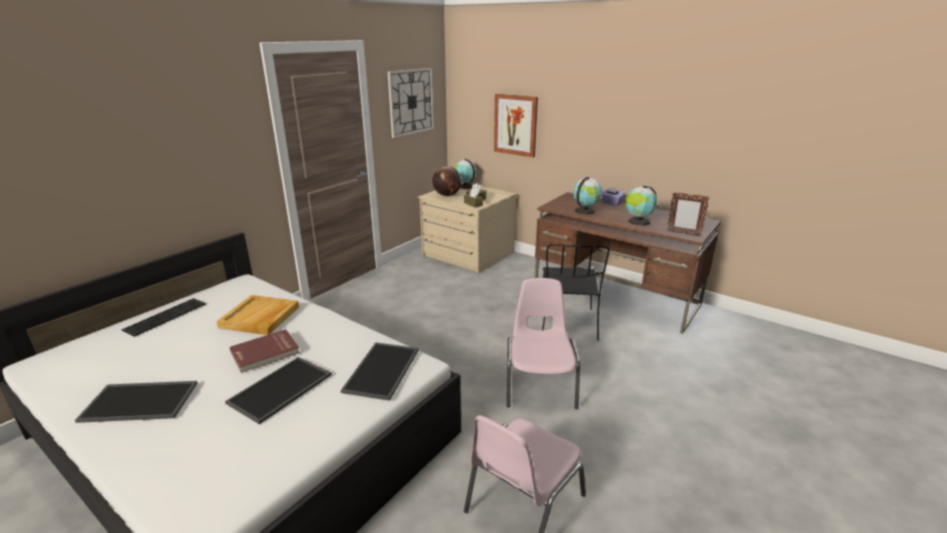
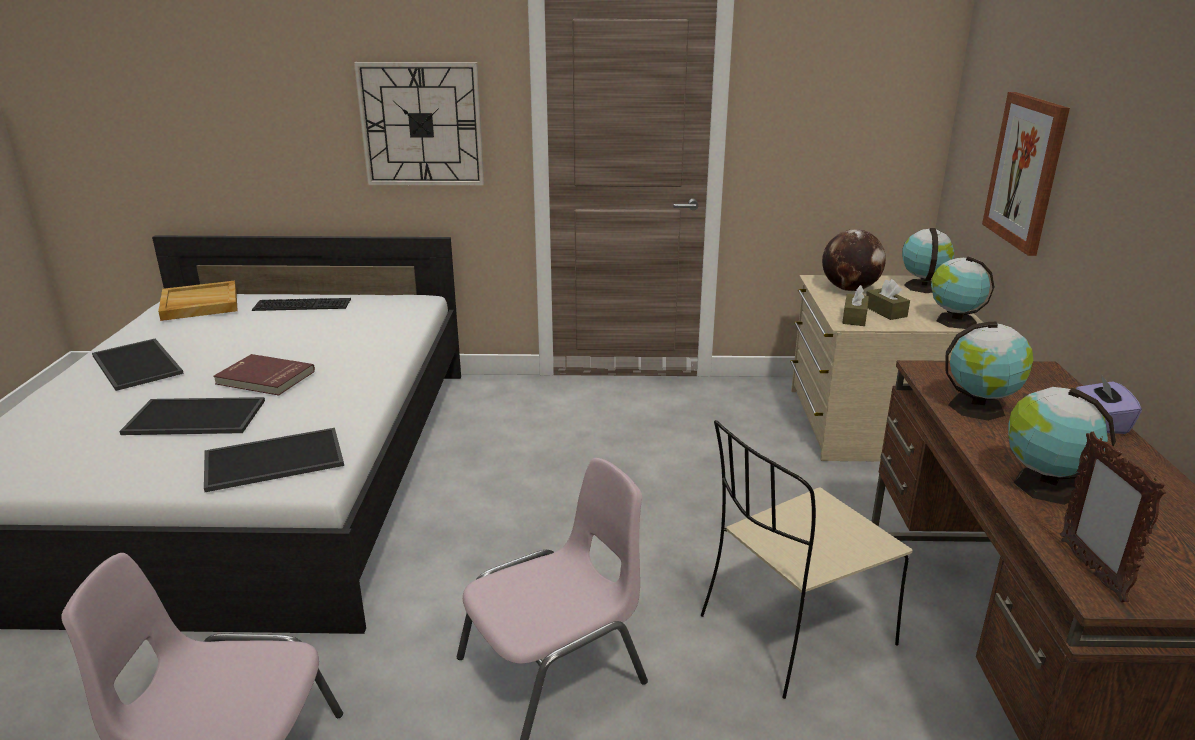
camera: 55 degrees right, 0 degrees up
beige tray [216,295,299,335] -> beige tray moved to [158,281,238,321]
wall clock [388,68,434,138] -> wall clock moved to [354,62,484,186]
black chair [542,244,609,341] -> beige chair [701,420,913,699]
none -> globe [931,257,995,329]

